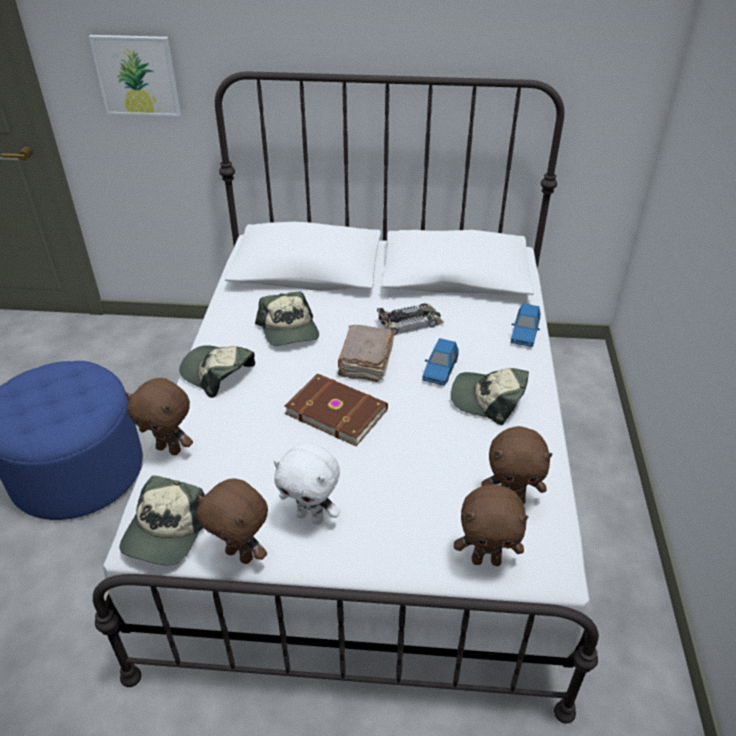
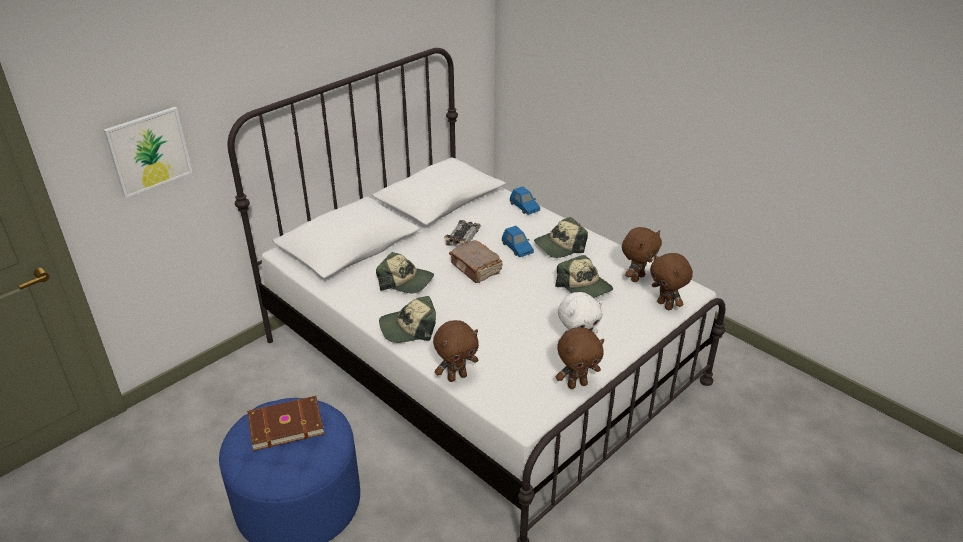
camera: 50 degrees left, 5 degrees down
cap [119,476,205,565] -> cap moved to [555,255,613,298]
brown book [285,373,388,446] -> brown book moved to [247,396,324,451]
brown plush toy [454,484,529,566] -> brown plush toy turned 105 degrees clockwise [650,253,693,310]

